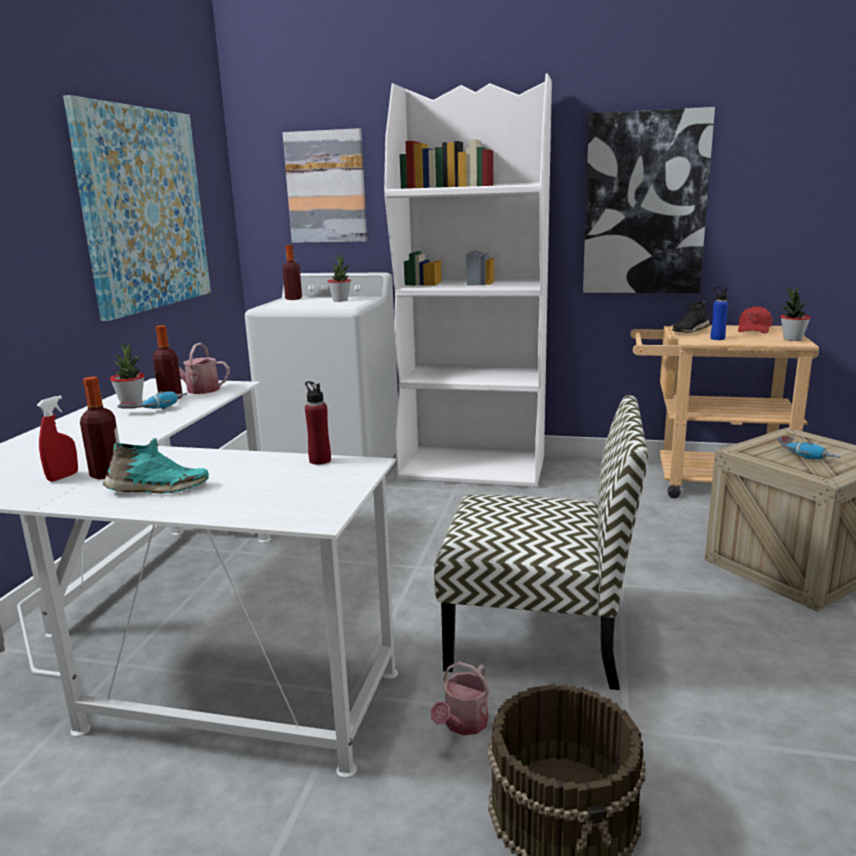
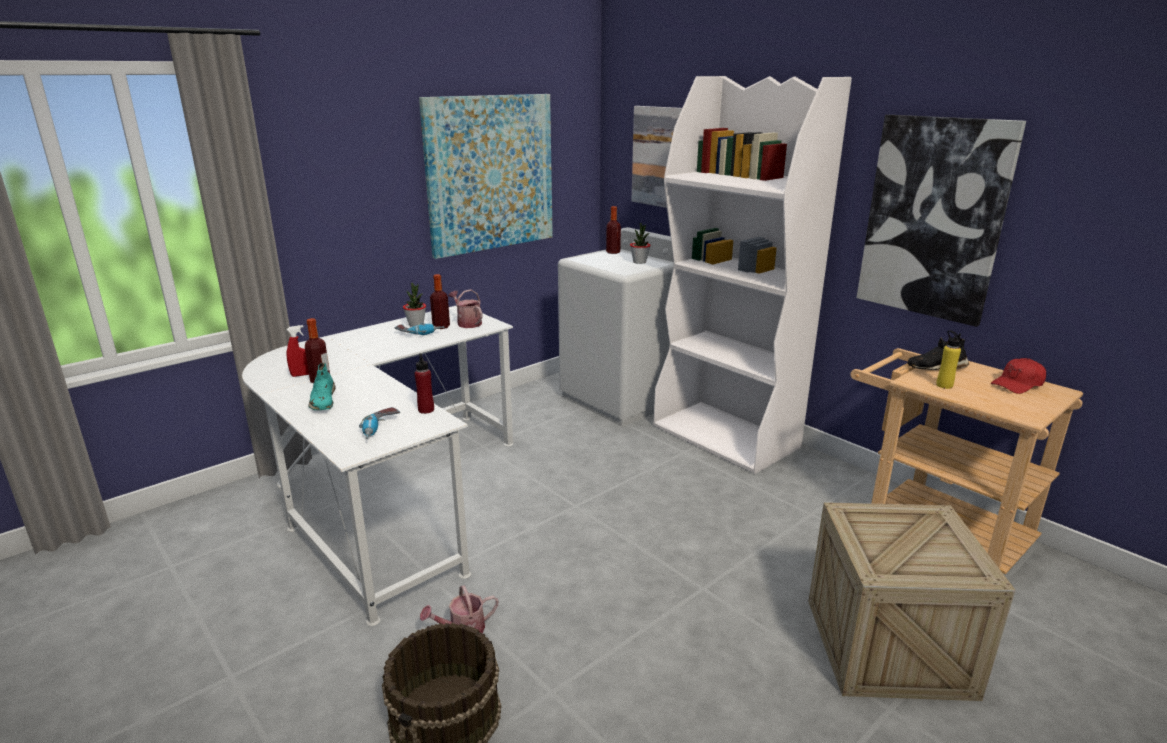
camera: 35 degrees right, 5 degrees up
turquoise shoe [103,438,209,494] -> turquoise shoe turned 45 degrees clockwise [308,362,336,410]
chair [434,395,648,690] -> none
blue bottle [711,287,728,340] -> yellow bottle [936,330,961,389]
power drill [778,436,841,459] -> power drill moved to [359,407,400,440]
potted plant [781,286,811,341] -> none

